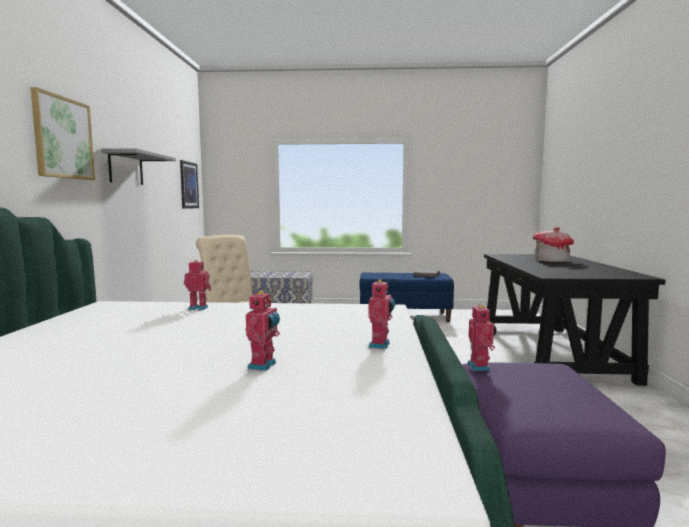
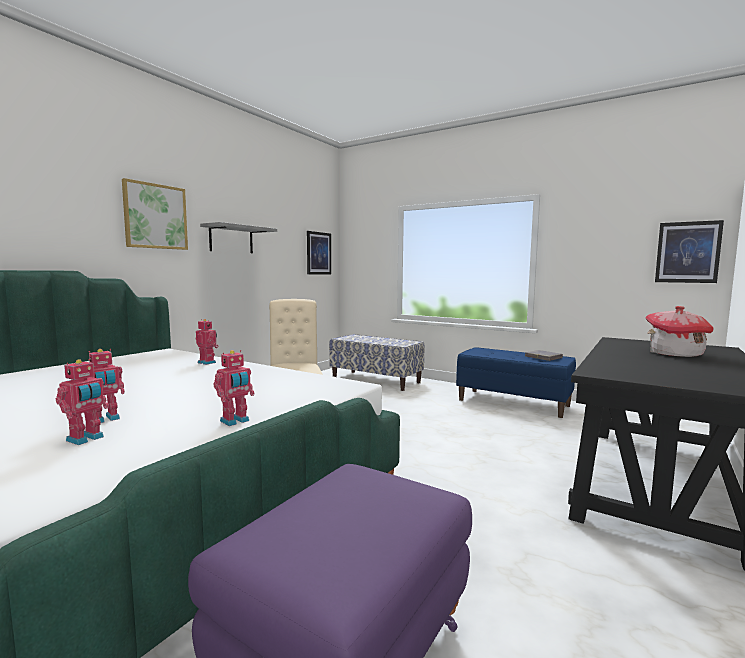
camera: 30 degrees right, 0 degrees up
toy robot [467,304,497,371] -> toy robot moved to [56,359,109,445]
none -> picture [655,220,724,283]

